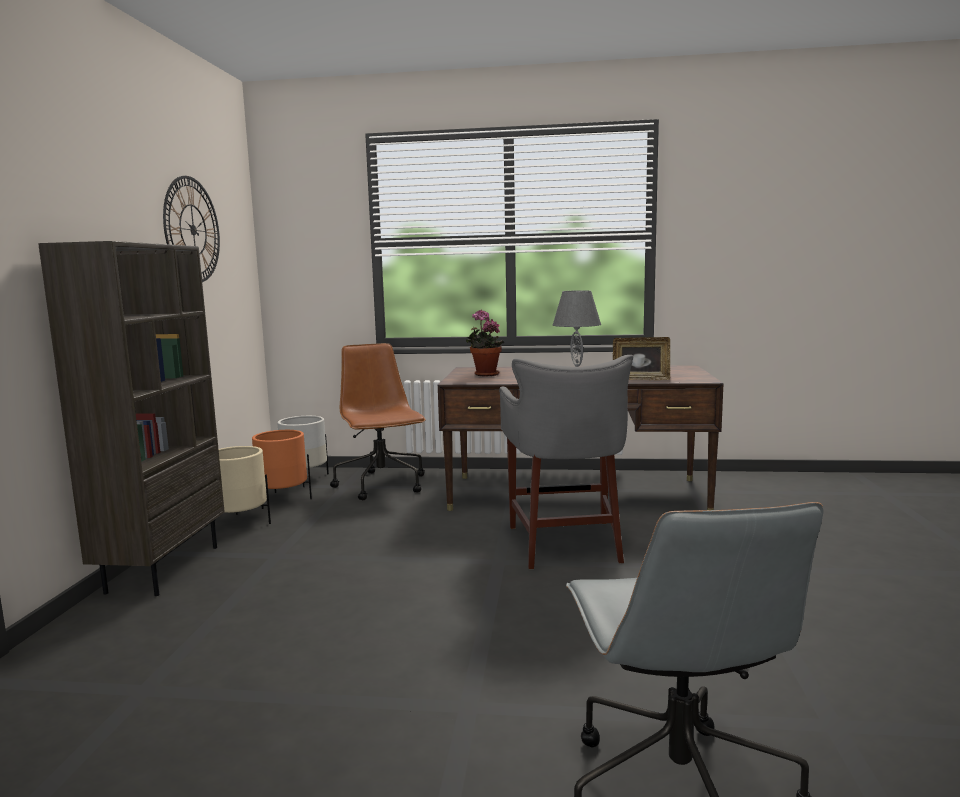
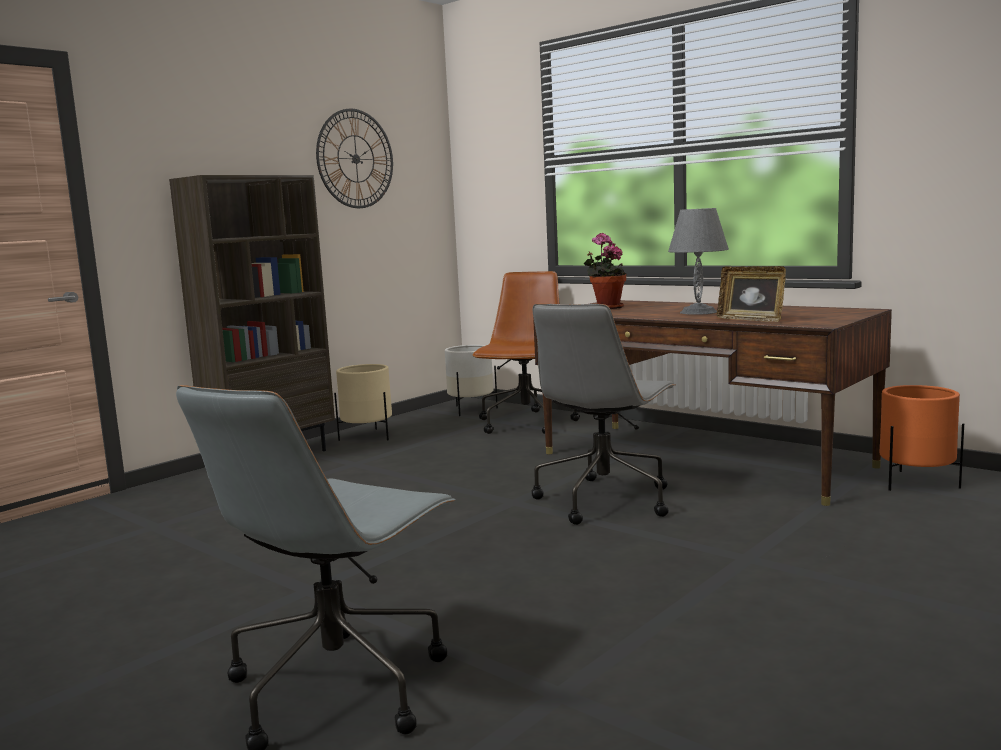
camera: 35 degrees right, 0 degrees up
orange planter [252,430,312,509] -> orange planter moved to [880,385,964,491]
grey stool [499,355,633,569] -> grey office chair [531,304,676,525]

